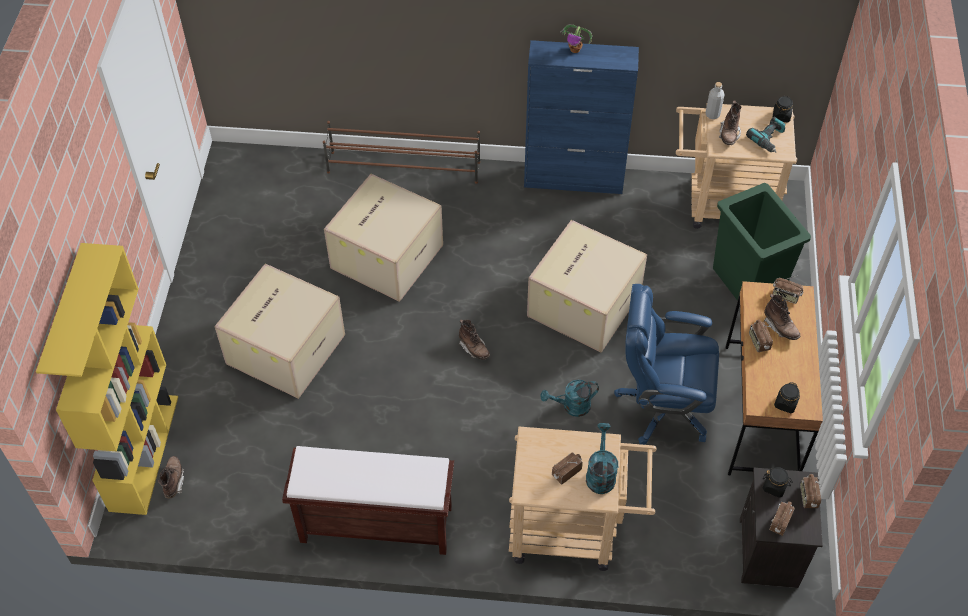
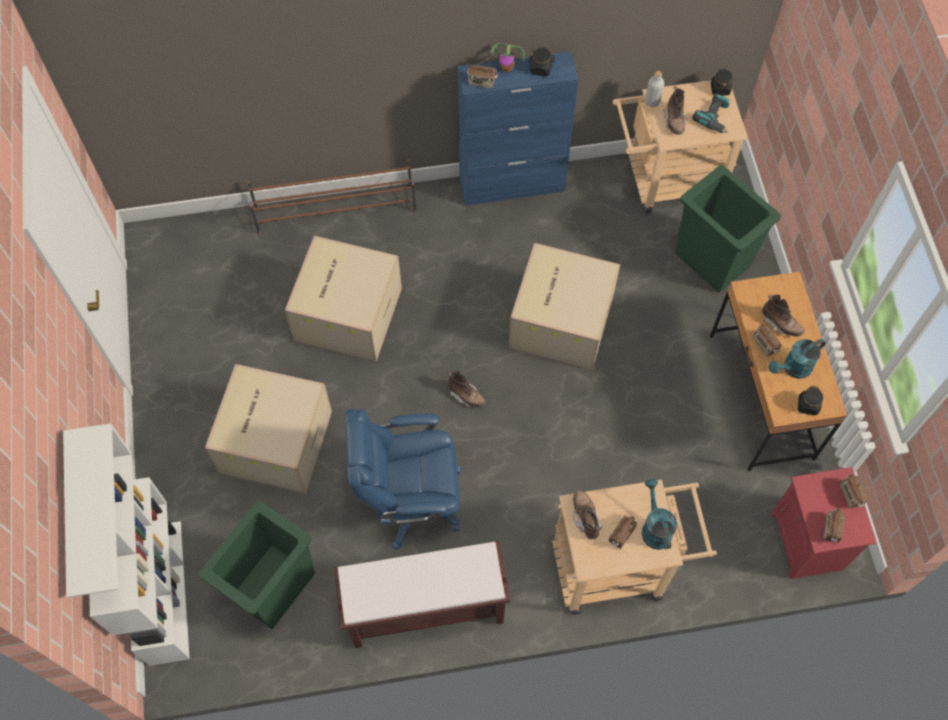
camera: 15 degrees left, 10 degrees up
yellow bookcase [36,243,178,515] -> white bookcase [63,423,190,666]
brown boot [158,456,184,498] -> brown boot moved to [573,490,602,539]
turquoise watering can [541,380,599,417] -> turquoise watering can moved to [769,339,826,379]
blue office chair [614,284,719,445] -> blue office chair moved to [345,409,462,550]
black nightstand [740,468,823,588] -> red nightstand [771,467,877,579]
black jar [763,467,793,498] -> black jar moved to [529,47,555,77]
radio [773,276,804,304] -> radio moved to [467,59,497,88]
none -> green trash can [199,501,315,629]

